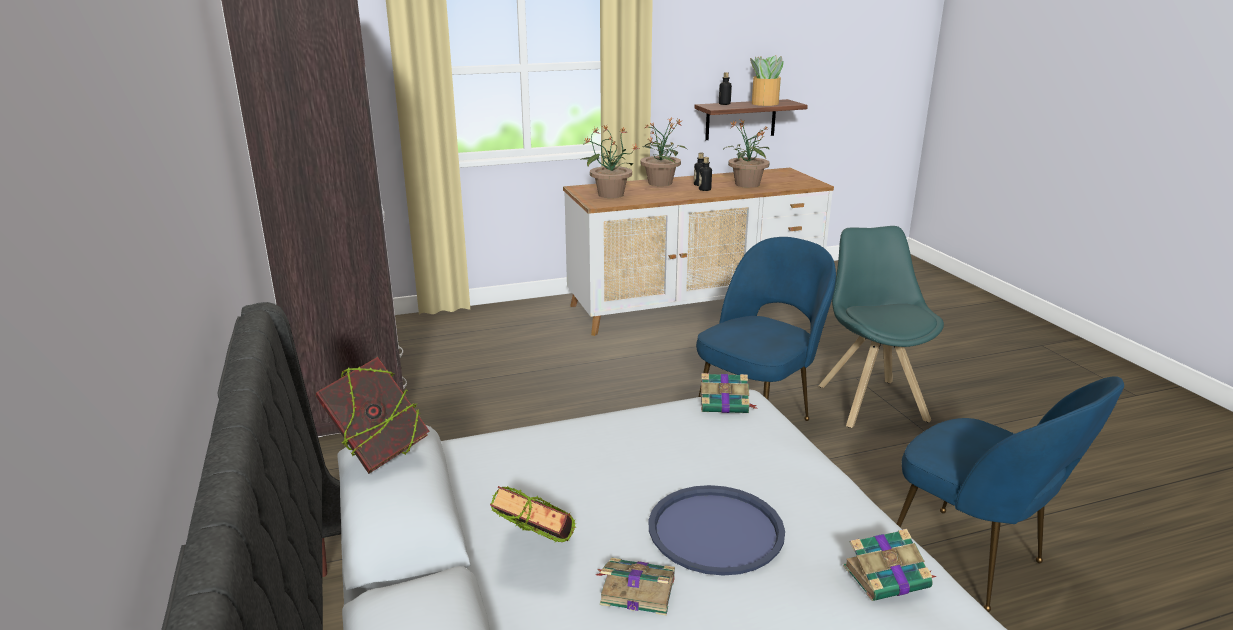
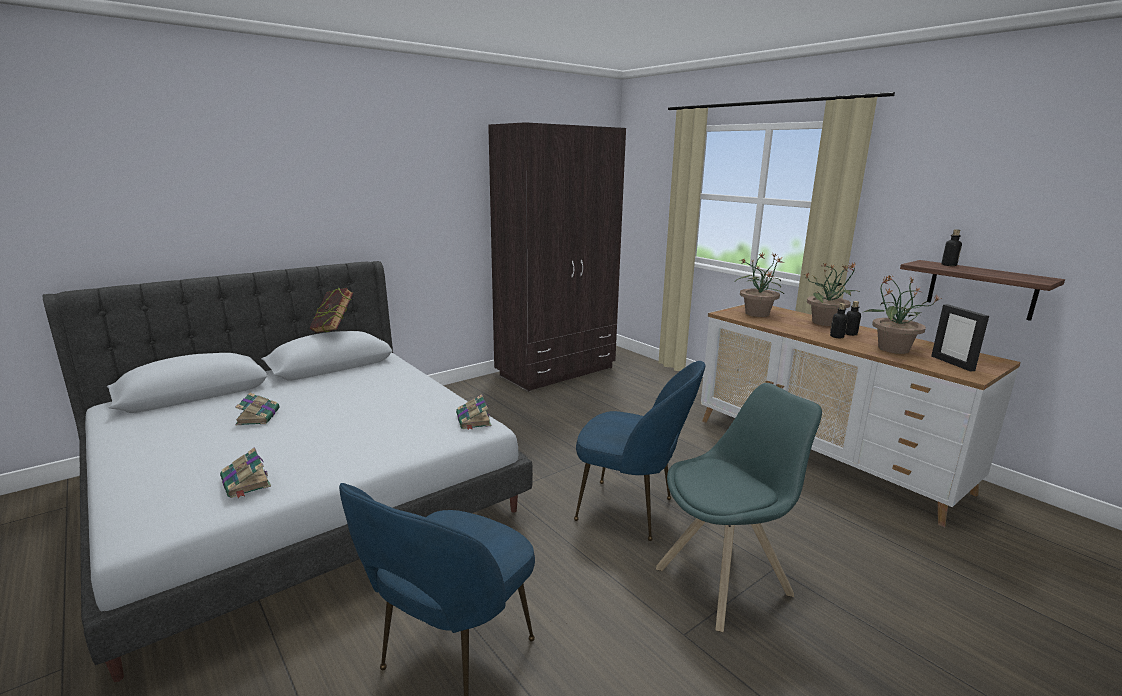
camera: 70 degrees right, 5 degrees down
book [490,486,576,542] -> none
blue tray [649,485,785,575] -> none
potted plant [750,55,783,106] -> none
none -> picture frame [931,304,989,372]

